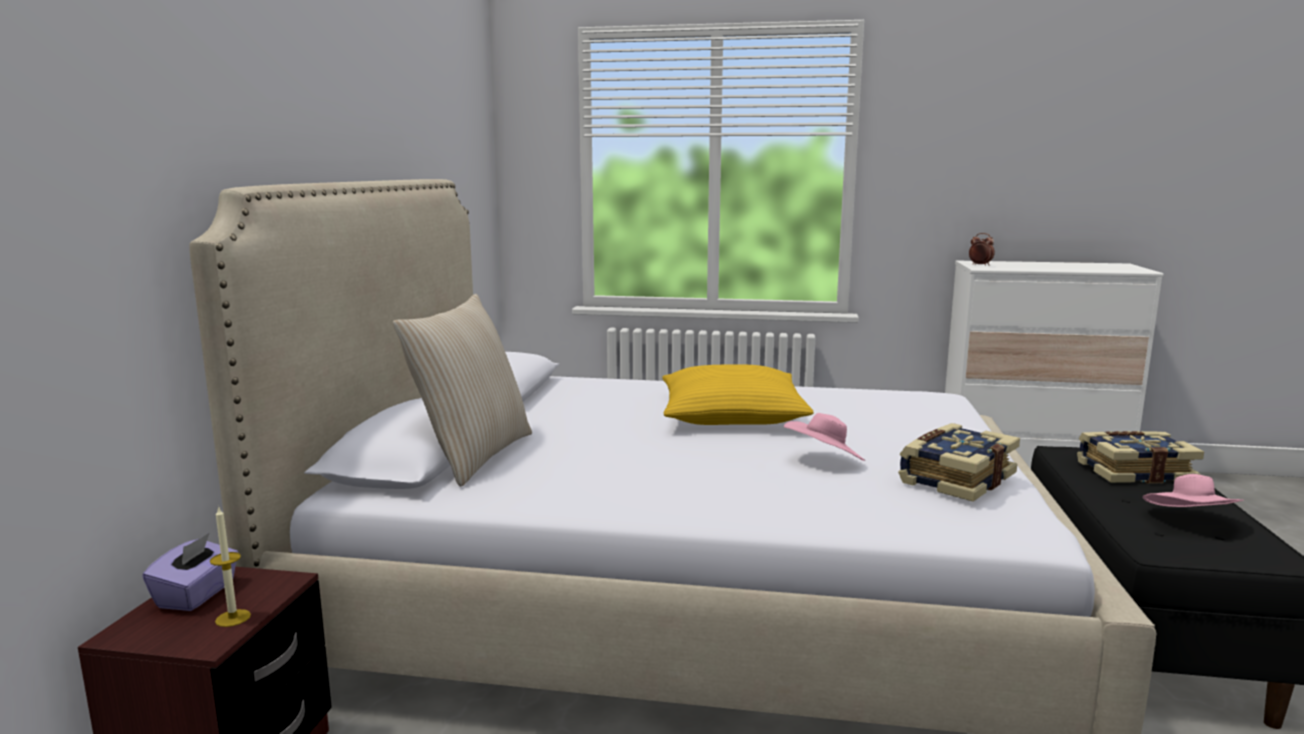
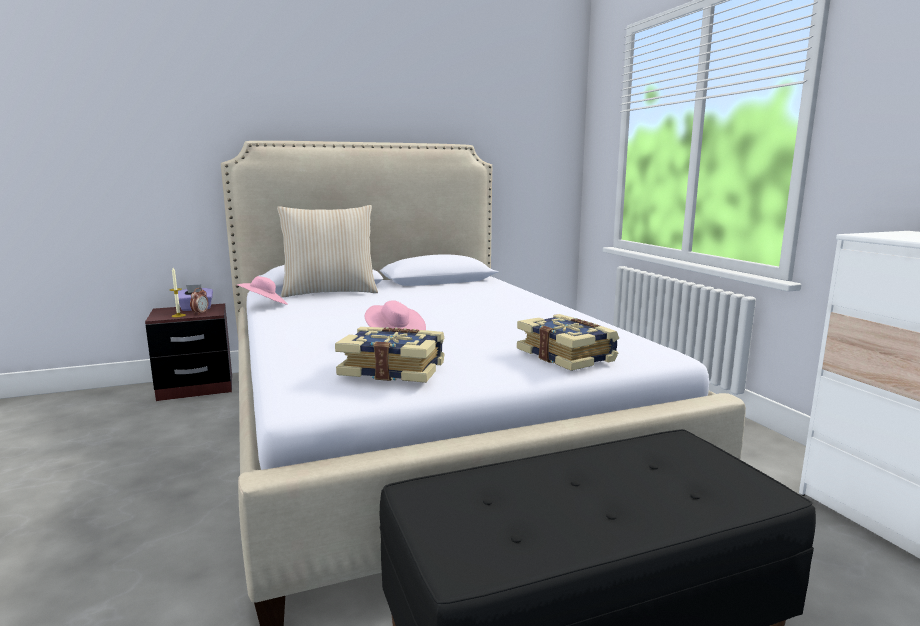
camera: 60 degrees right, 0 degrees up
yellow pillow [662,364,813,425] -> none
alarm clock [969,233,995,266] -> alarm clock moved to [190,288,208,315]
book [1077,431,1204,483] -> book moved to [517,314,619,371]
pink hat [1143,474,1244,507] -> pink hat moved to [237,276,288,305]

